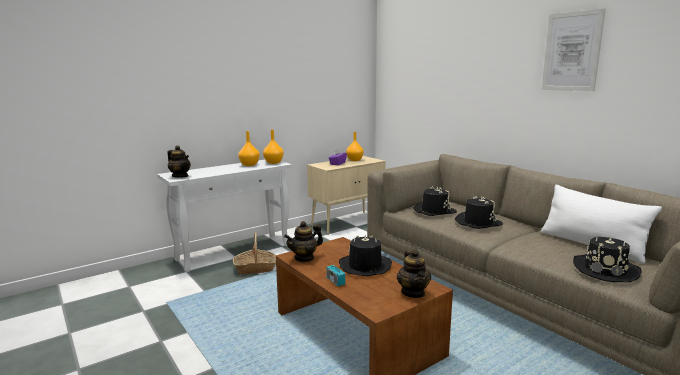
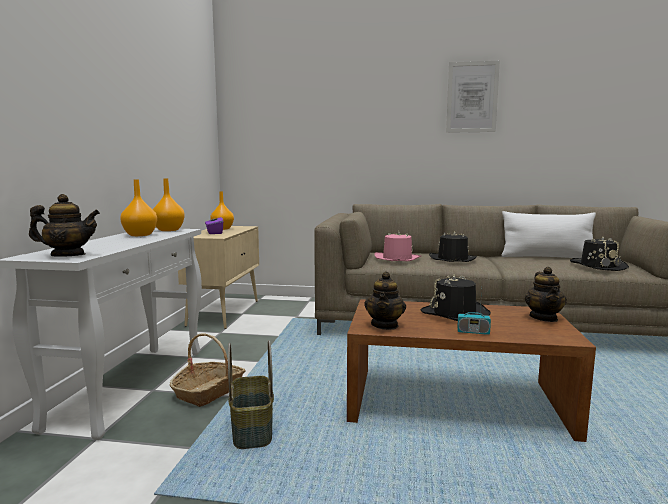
camera: 45 degrees left, 5 degrees down
teapot [397,249,431,298] -> teapot turned 60 degrees clockwise [525,267,567,322]
black hat [413,186,457,216] -> pink hat [374,231,421,261]
none -> basket [228,340,274,449]

